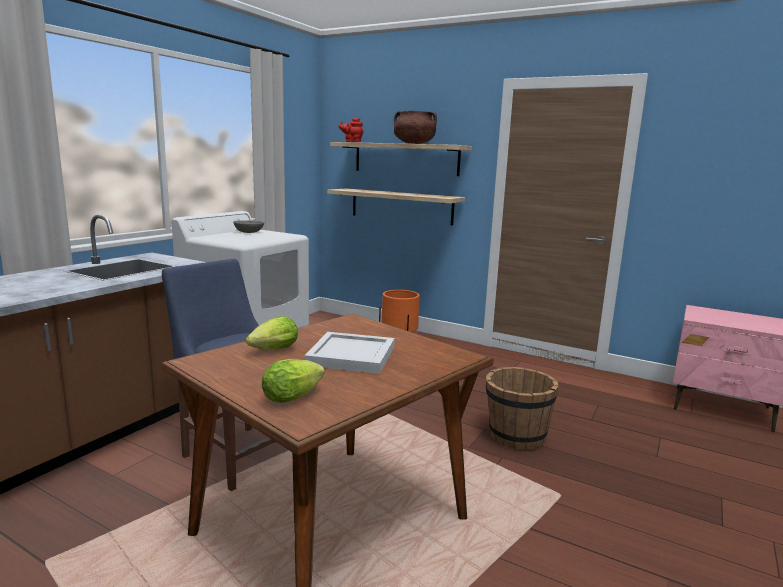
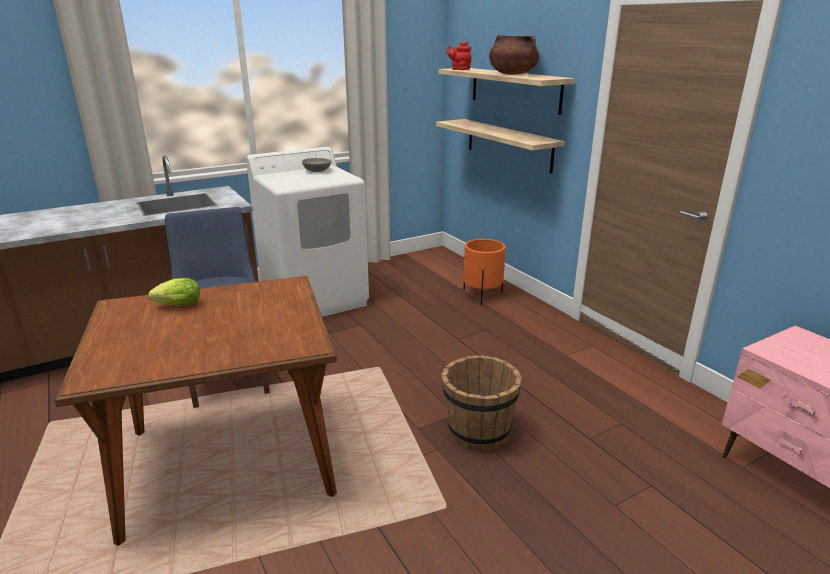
camera: 30 degrees right, 10 degrees up
lettuce [262,359,325,403] -> none
white tray [304,332,395,374] -> none

